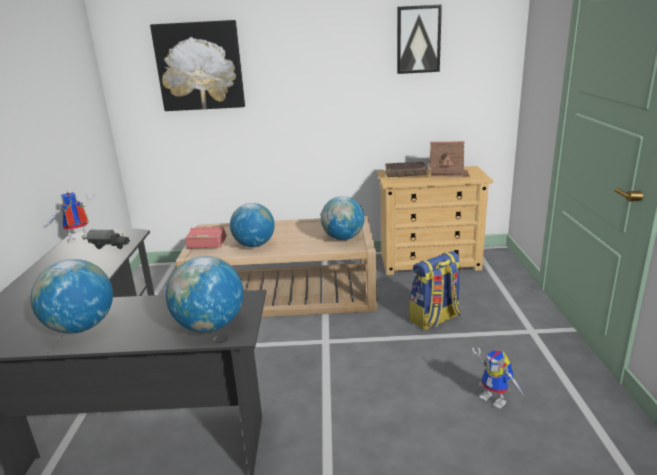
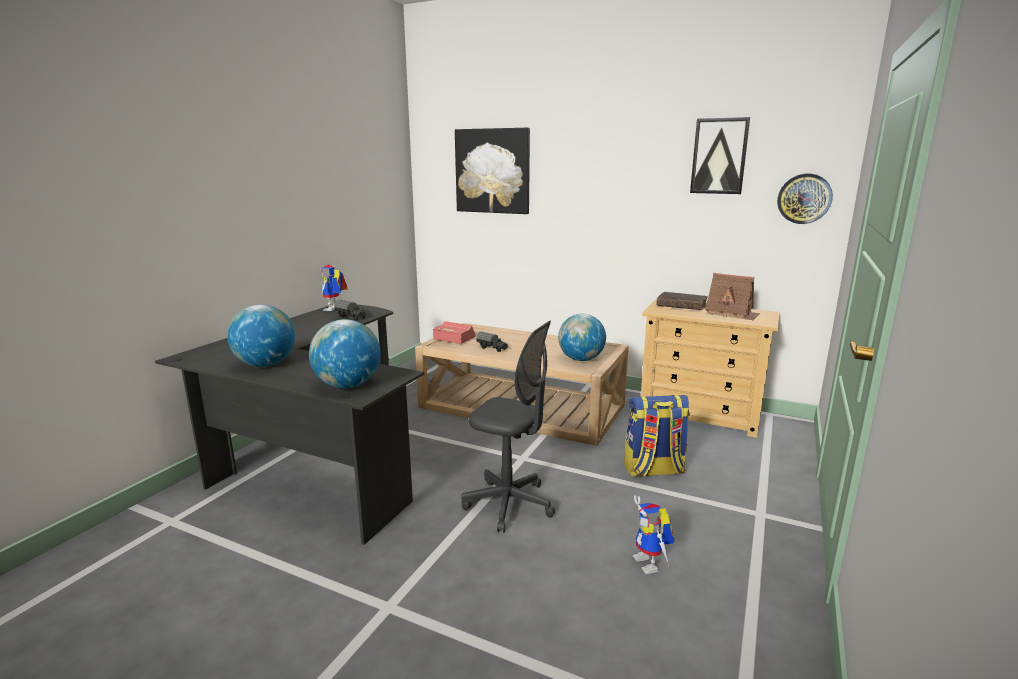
camera: 25 degrees right, 5 degrees down
toy robot [45,192,95,243] -> toy robot turned 75 degrees counterclockwise [321,265,347,311]
globe [230,203,275,247] -> toy truck [476,331,508,352]
none -> grey office chair [461,321,555,533]
none -> wall clock [777,174,833,224]

